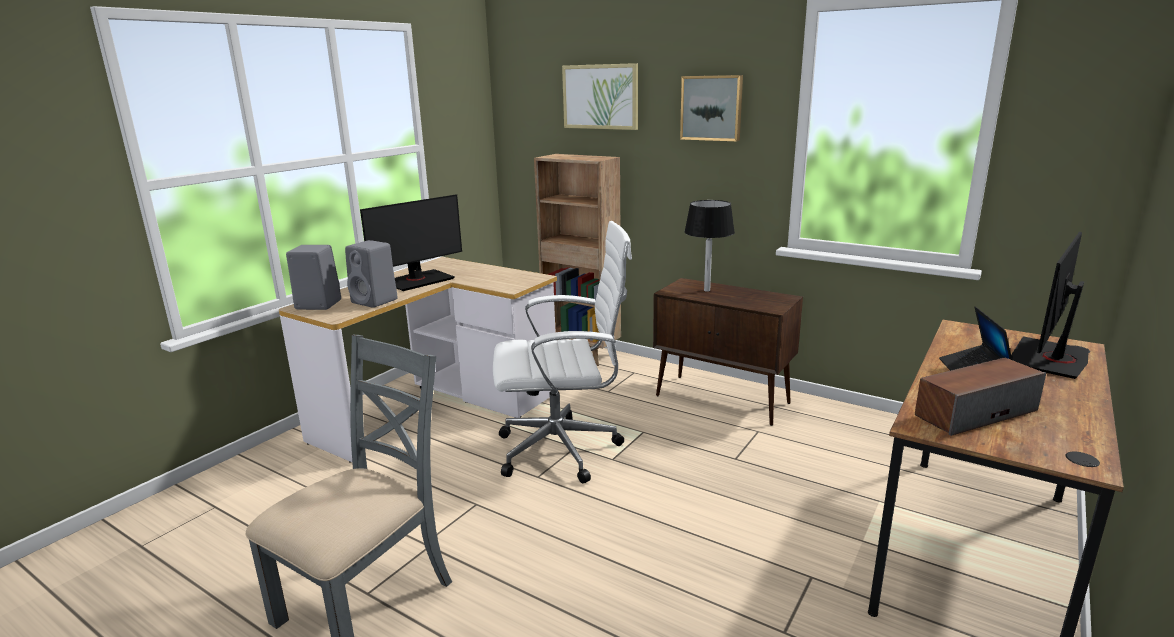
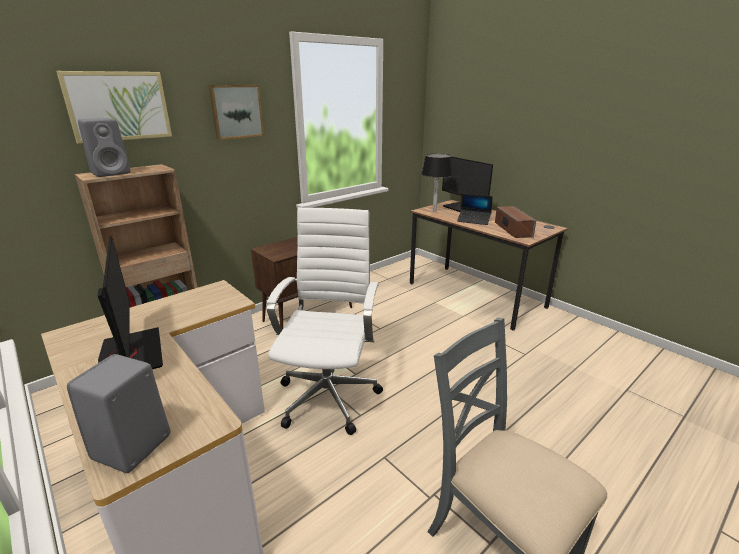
camera: 75 degrees left, 5 degrees up
grey speaker [345,240,398,308] -> grey speaker moved to [78,118,131,177]
black table lamp [684,200,735,292] -> black table lamp moved to [421,154,453,212]

